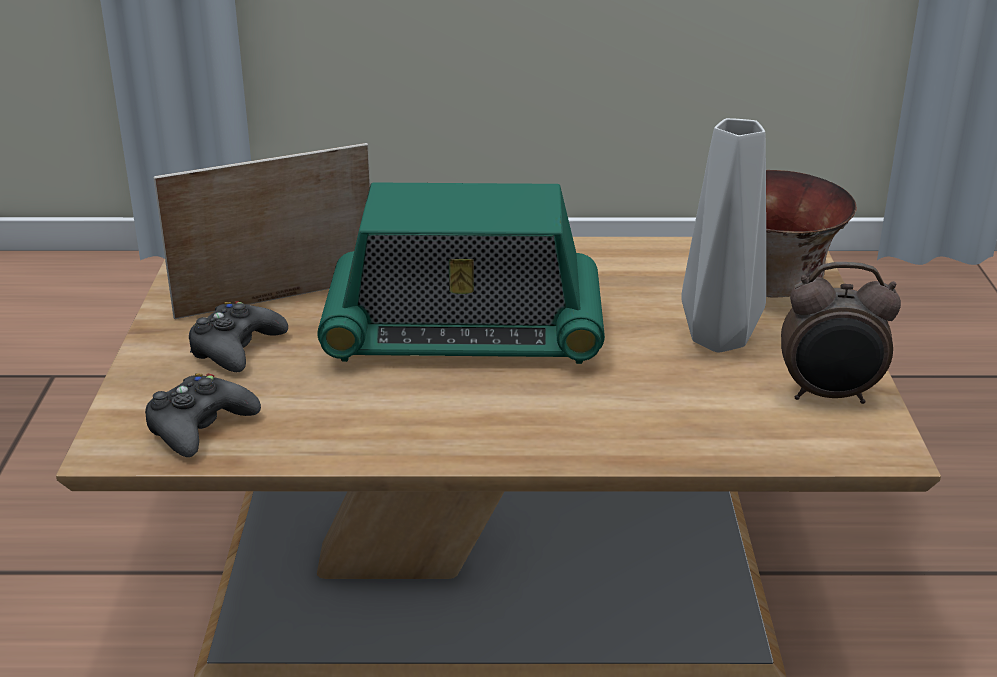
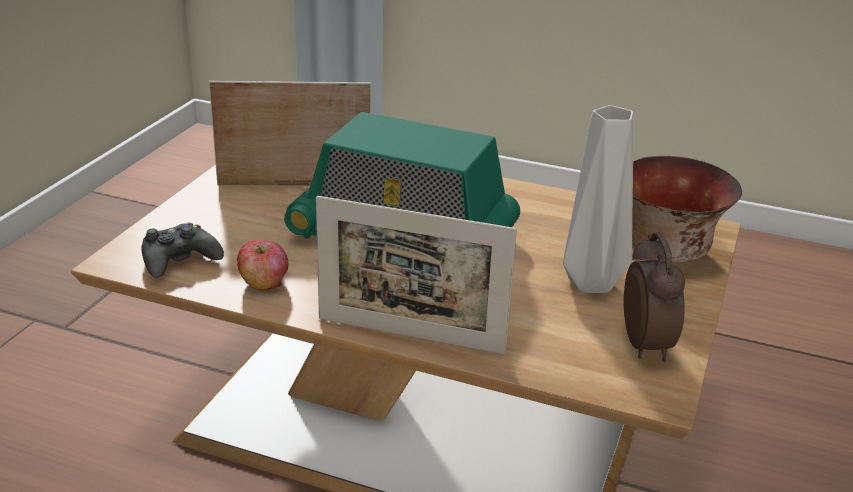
camera: 20 degrees right, 0 degrees up
black game controller [189,301,288,372] -> none
alarm clock [781,262,901,404] -> alarm clock turned 120 degrees counterclockwise [624,232,685,362]
none -> apple [237,239,288,291]
none -> picture frame [316,196,517,355]

